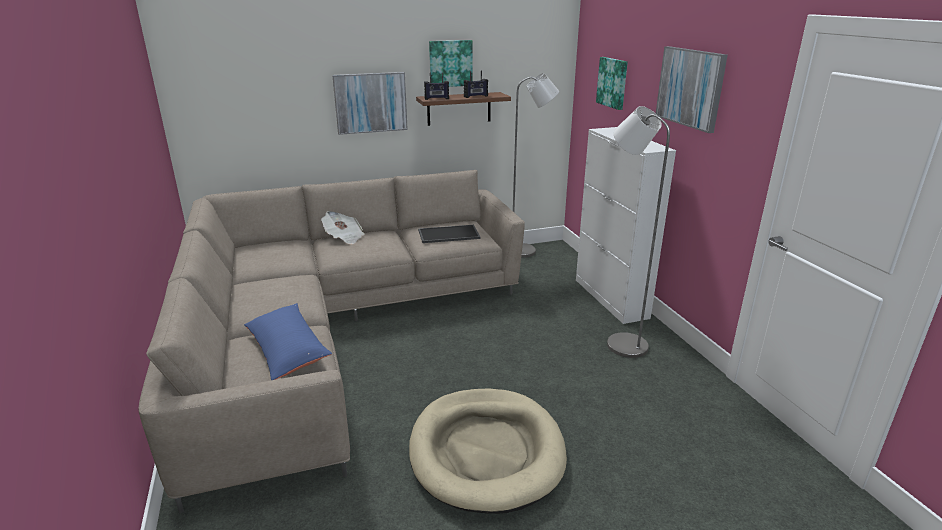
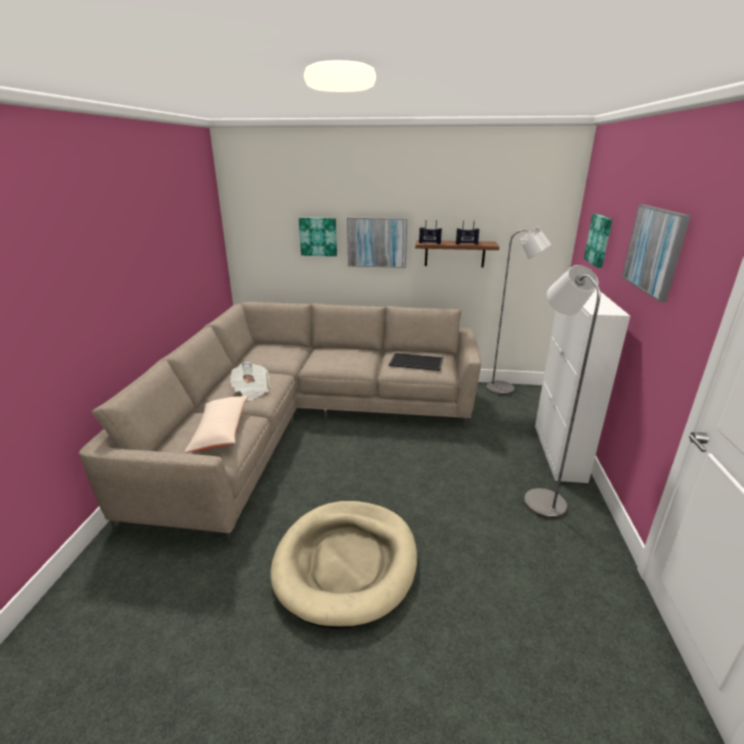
camera: 25 degrees right, 0 degrees up
blue pillow [244,303,332,380] -> beige pillow [184,396,248,453]
newspaper [321,211,365,244] -> newspaper moved to [230,362,269,401]
picture [429,40,473,87] -> picture moved to [299,217,337,256]

